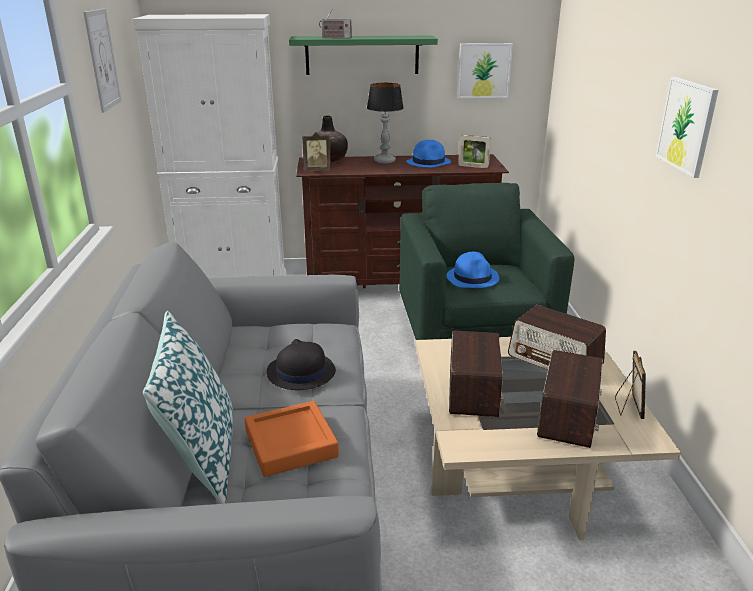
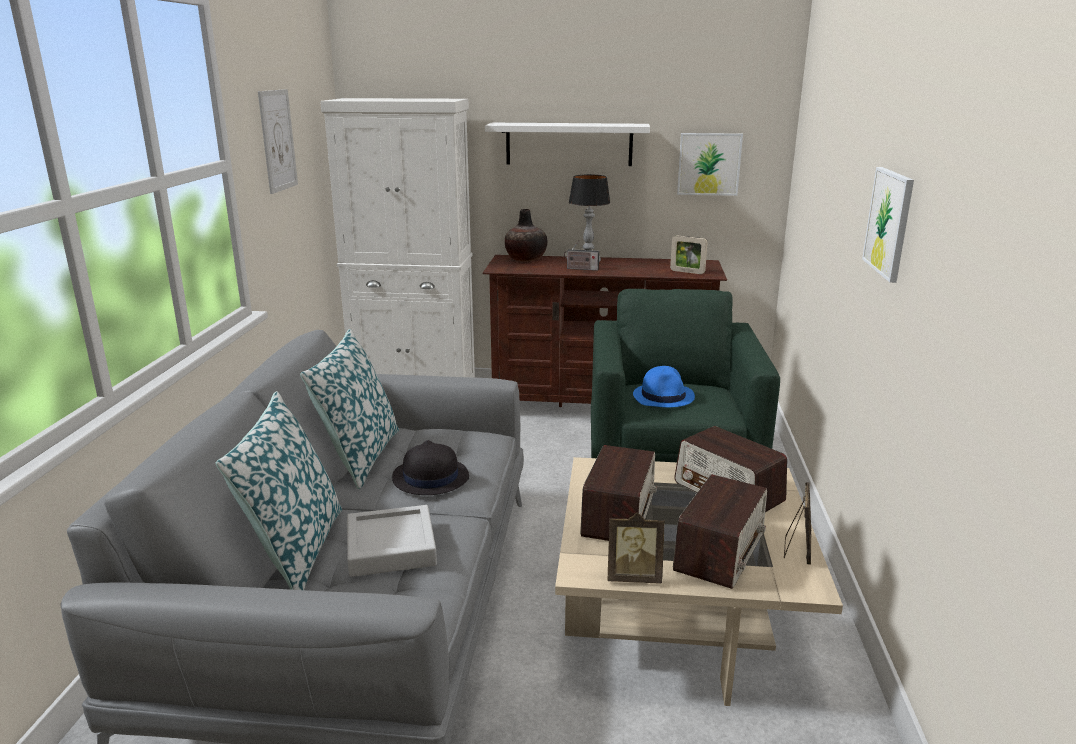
camera: 10 degrees right, 5 degrees down
orange tray [245,401,339,477] -> grey tray [347,505,437,577]
green shelf [289,36,438,75] -> white shelf [485,123,650,166]
picture frame [302,132,331,171] -> picture frame moved to [607,512,665,584]
radio [319,9,352,38] -> radio moved to [564,241,599,271]
blue hat [406,140,451,167] -> none
none -> pillow [300,329,399,489]

